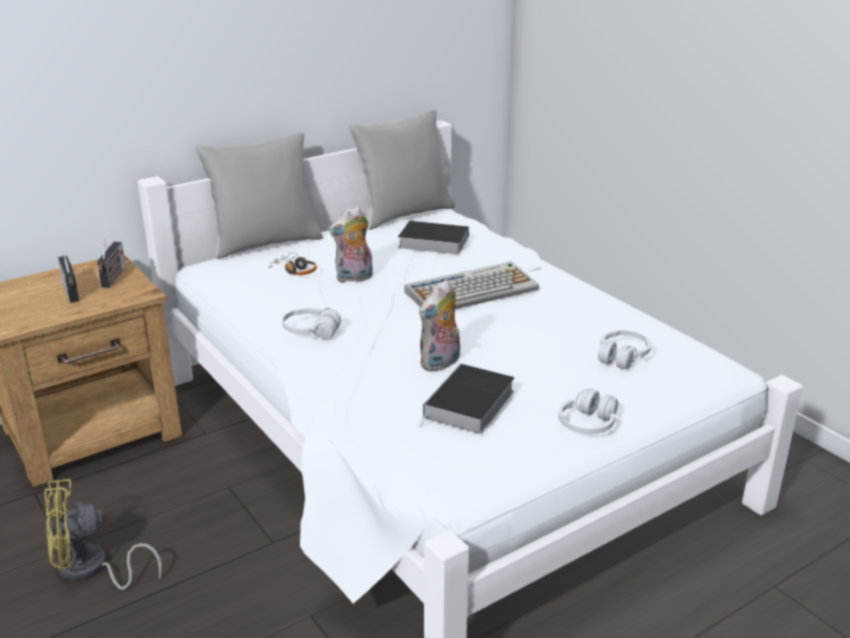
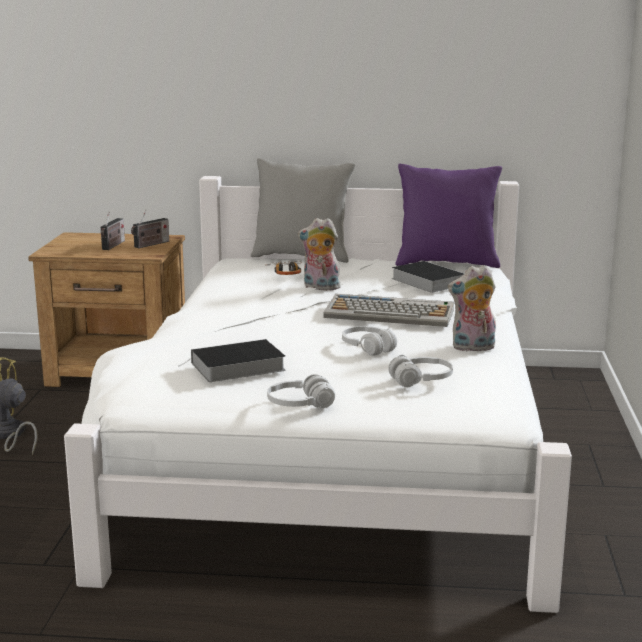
camera: 40 degrees right, 10 degrees down
white headphones [282,308,341,339] -> white headphones moved to [342,326,397,356]
grey pillow [349,109,455,230] -> purple pillow [395,164,502,268]
plush toy [419,280,460,372] -> plush toy moved to [448,265,496,351]

